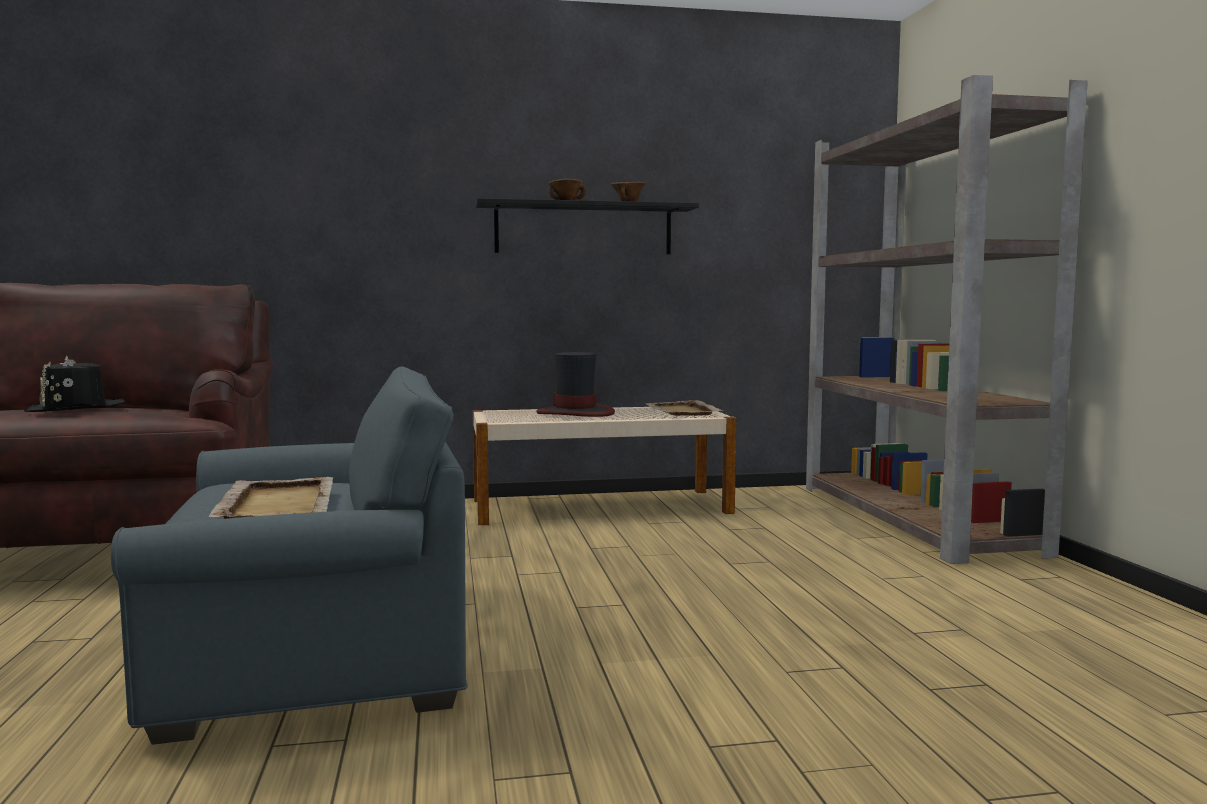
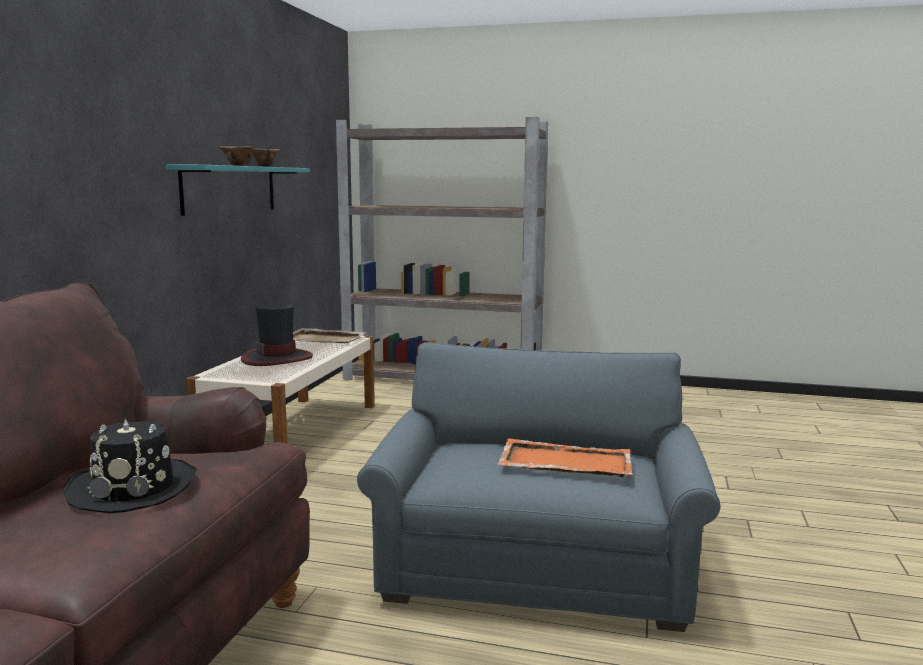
camera: 65 degrees left, 5 degrees up
beige tray [208,477,333,519] -> orange tray [498,438,632,477]
black shelf [476,198,699,254] -> turquoise shelf [166,165,310,216]

